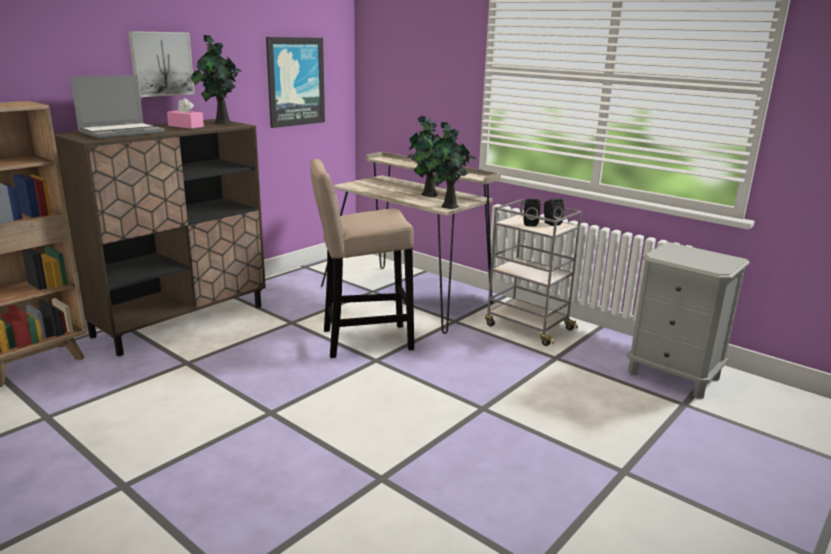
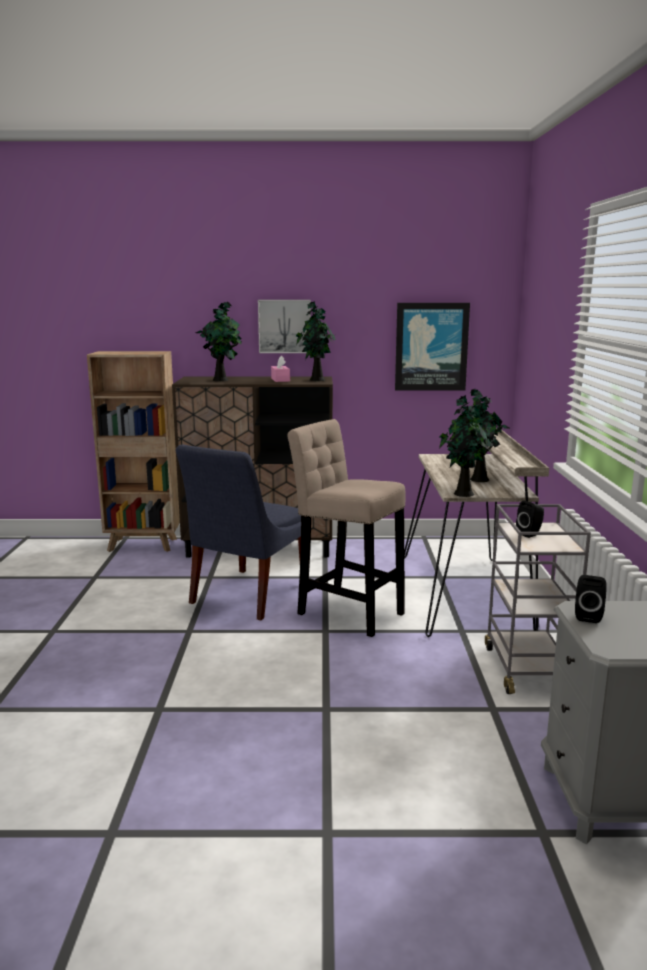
camera: 50 degrees right, 5 degrees down
laptop [70,75,165,139] -> potted plant [195,302,242,381]
black speaker [544,198,564,226] -> black speaker moved to [575,575,607,623]
none -> blue chair [176,445,301,620]

